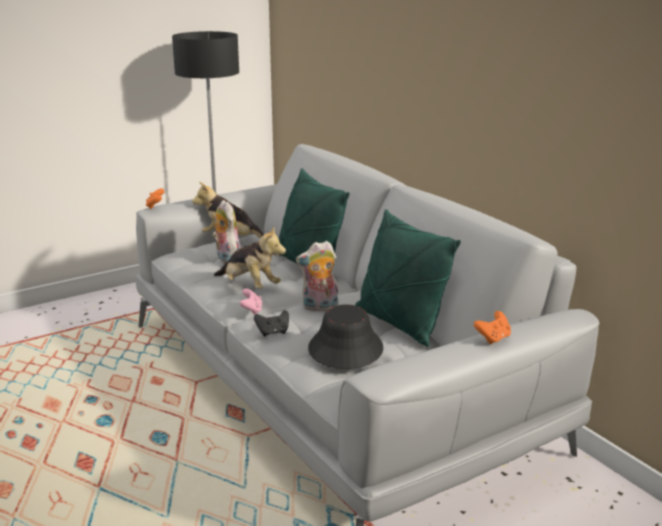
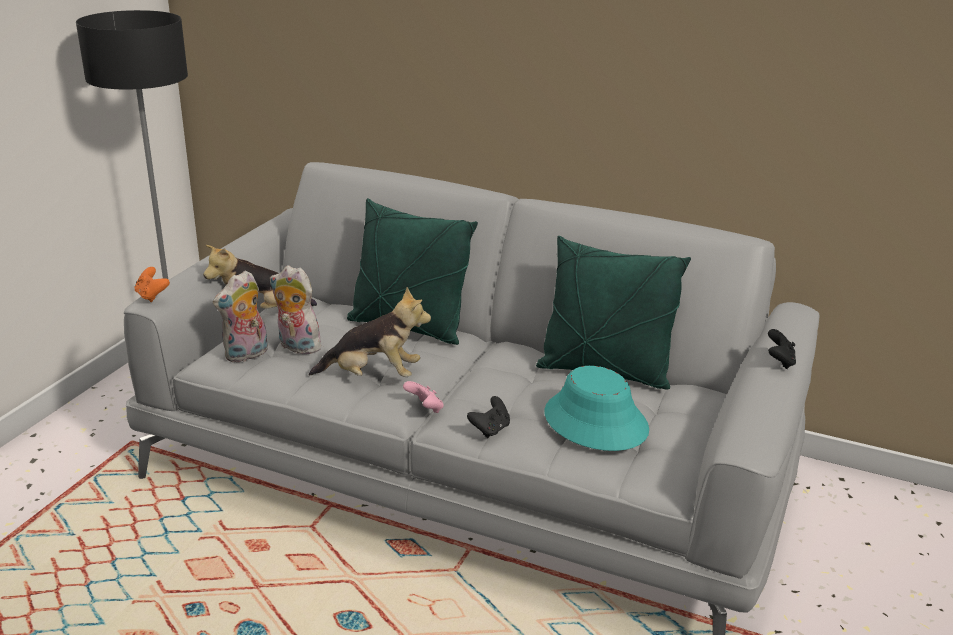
camera: 35 degrees left, 5 degrees up
plush toy [296,241,339,311] -> plush toy moved to [213,270,268,362]
black hat [308,304,383,369] -> turquoise hat [544,366,649,451]
orange game controller [474,311,511,345] -> black game controller [768,329,796,369]

